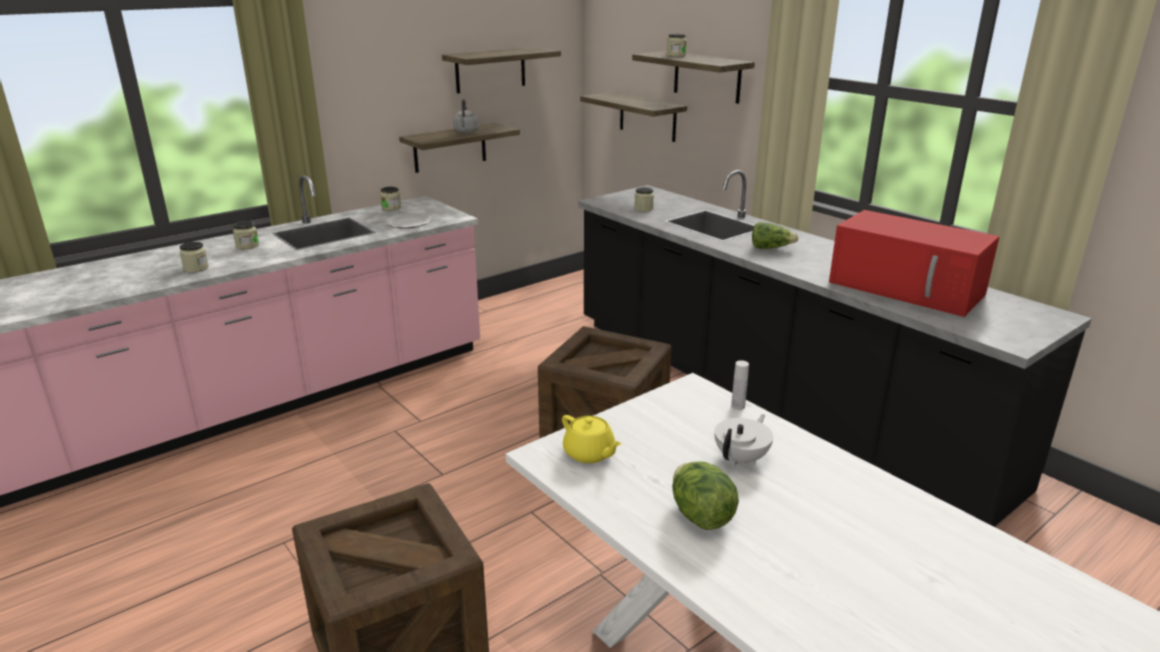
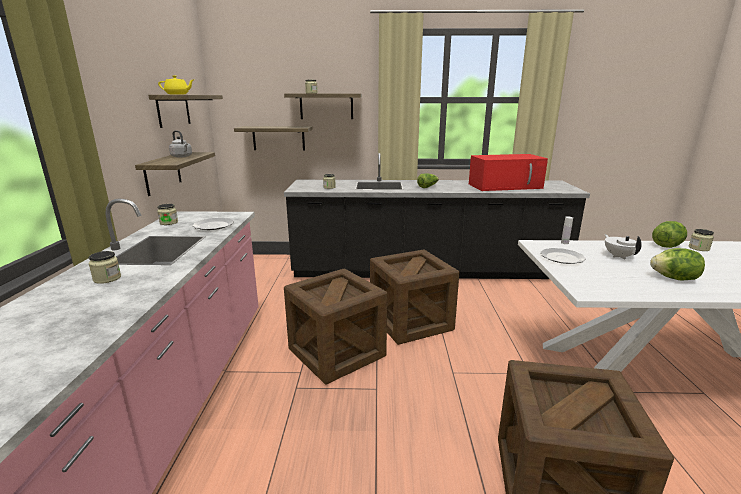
camera: 50 degrees left, 5 degrees down
jar [179,242,209,272] -> jar moved to [689,229,714,251]
yellow teapot [562,415,621,463] -> yellow teapot moved to [158,75,194,95]
none -> crate [284,268,387,385]
none -> plate [540,248,586,264]
none -> lettuce [652,221,687,248]

